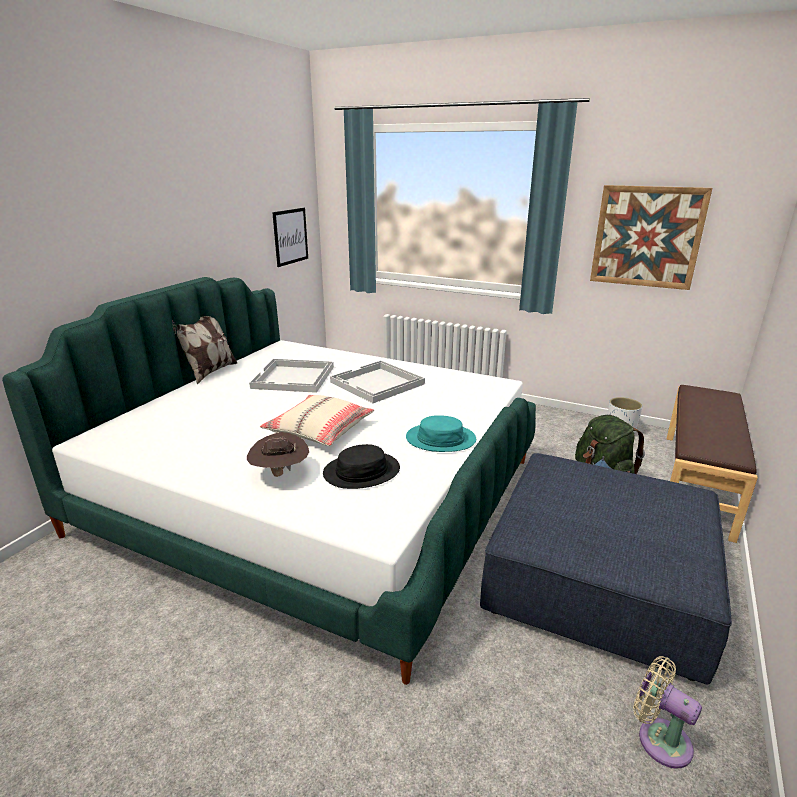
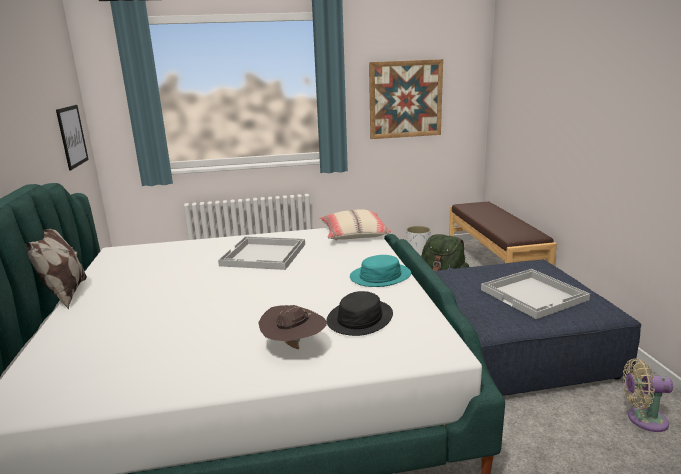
camera: 35 degrees left, 5 degrees down
white tray [249,359,334,393] -> white tray moved to [481,269,590,319]
beige pillow [260,395,374,446] -> beige pillow moved to [320,209,391,241]

